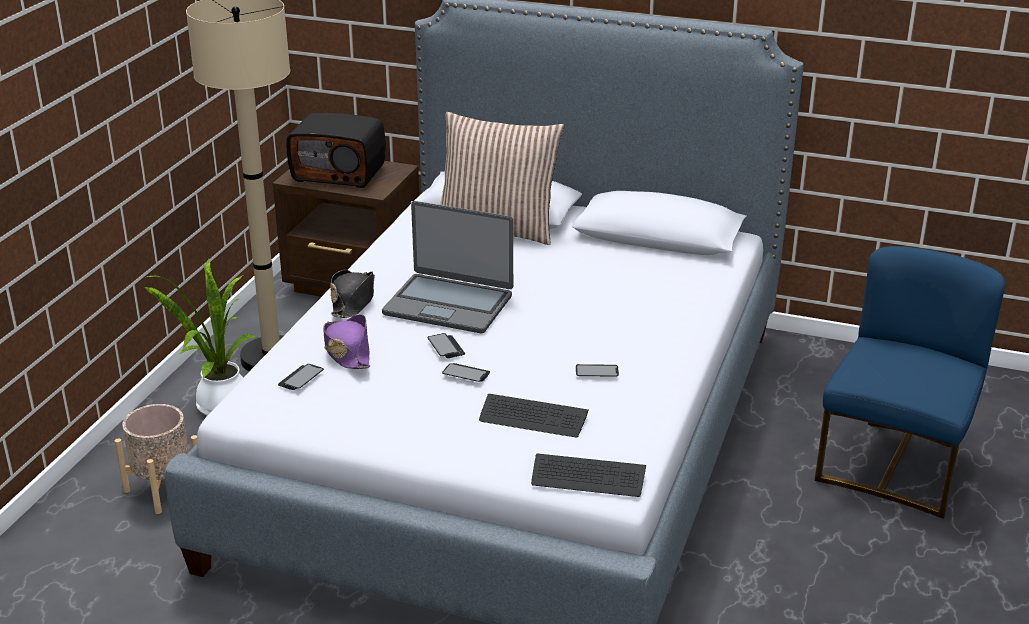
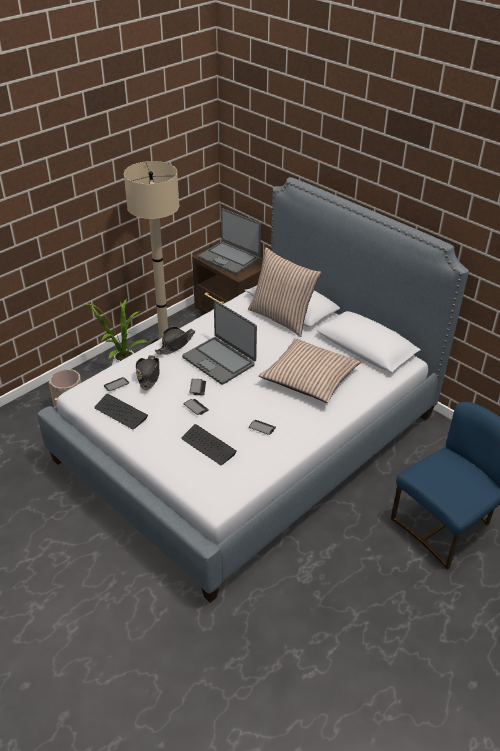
camera: 25 degrees right, 10 degrees up
radio [286,113,386,188] -> laptop [198,208,261,274]
purple hat [323,314,370,369] -> black hat [136,355,160,390]
keyboard [531,454,646,497] -> keyboard moved to [94,394,148,429]
none -> pillow [258,338,361,403]

